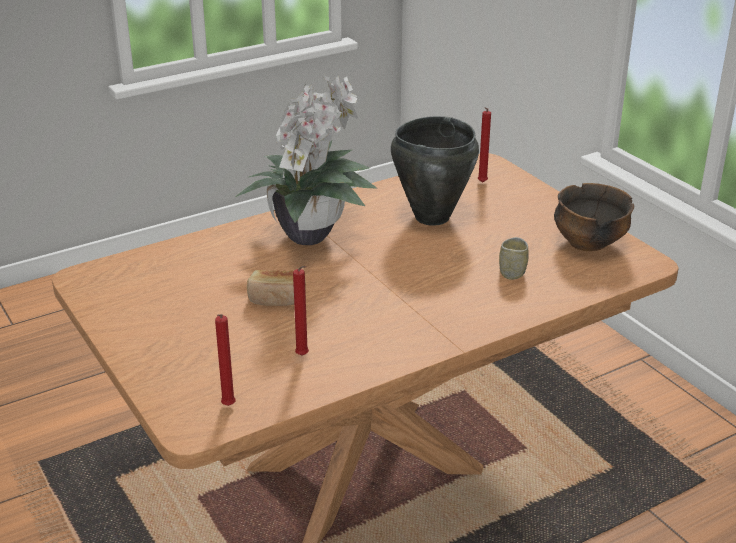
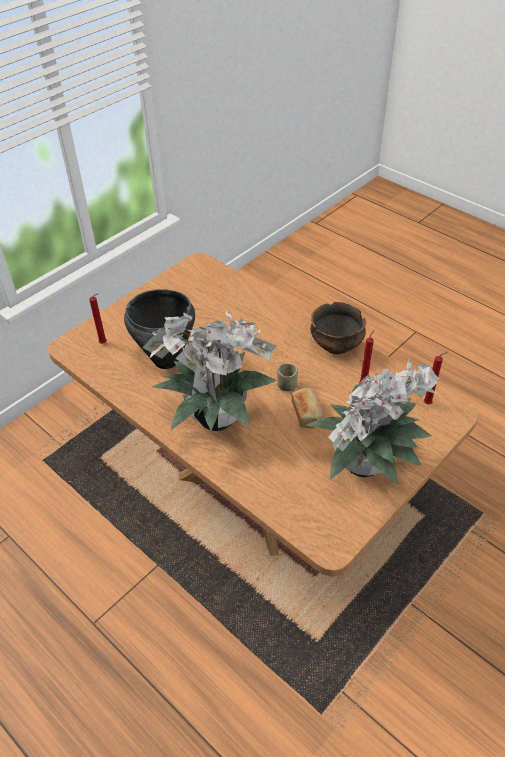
camera: 105 degrees left, 15 degrees up
cup [499,237,528,280] -> cup moved to [277,364,298,391]
bowl [554,183,634,251] -> bowl moved to [310,302,366,354]
none -> potted plant [305,360,439,484]

